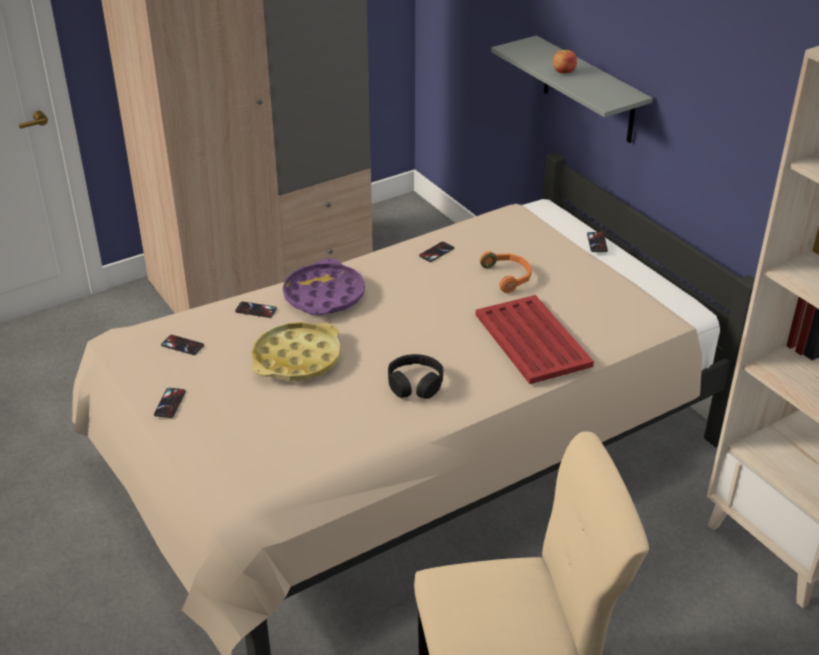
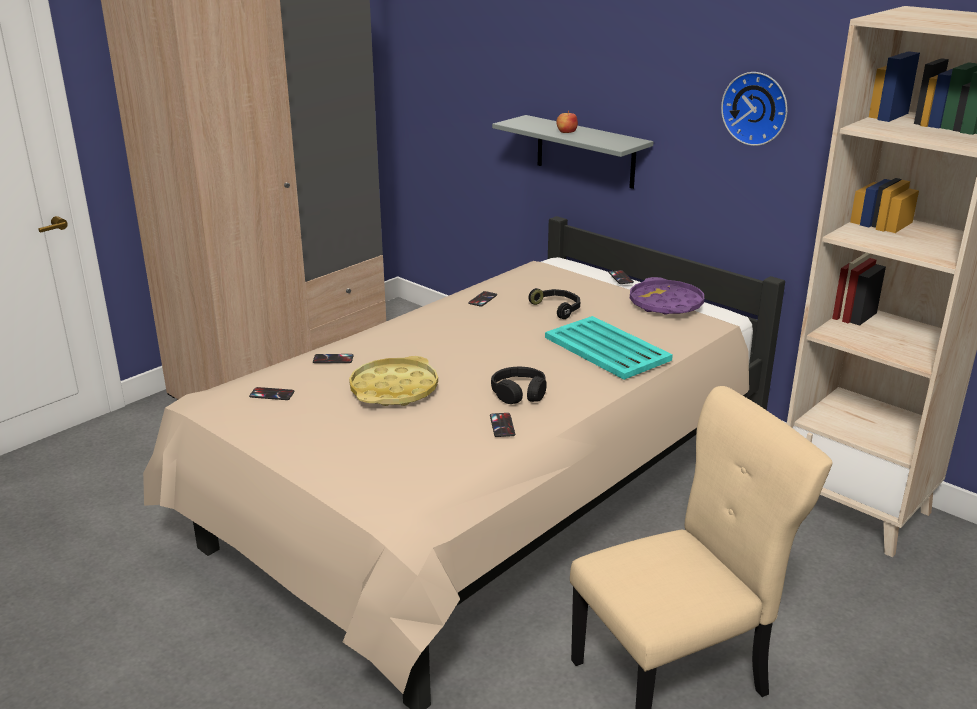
camera: 15 degrees left, 10 degrees down
phone [154,388,186,418] -> phone moved to [490,413,515,437]
purple tray [283,259,365,315] -> purple tray moved to [630,277,704,314]
red tray [476,295,594,384] -> turquoise tray [545,316,673,380]
orange headphones [480,251,532,293] -> black headphones [528,288,580,319]
none -> wall clock [721,72,787,146]

